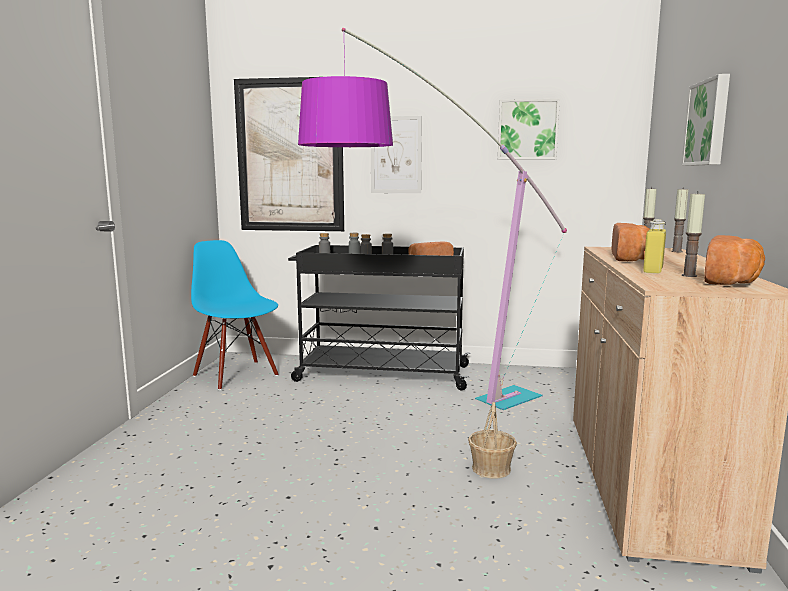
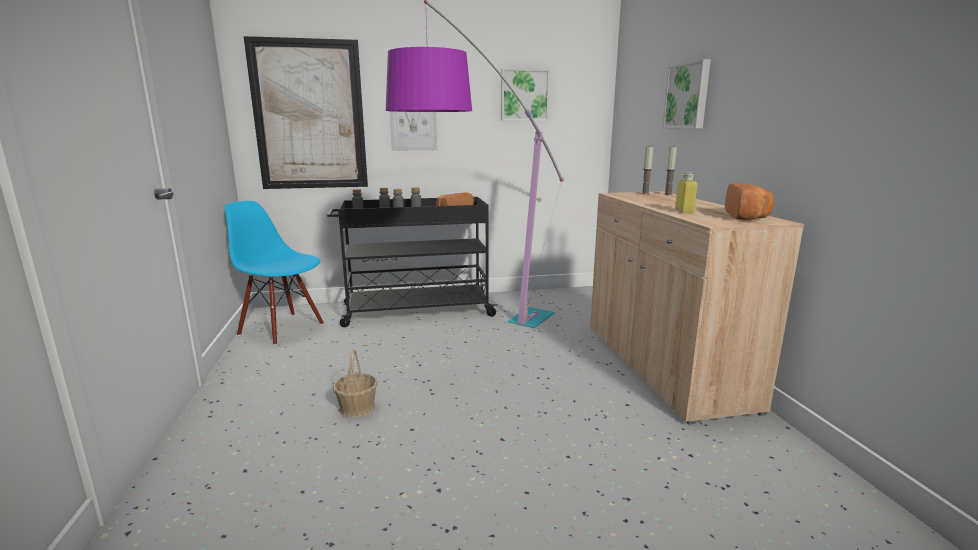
camera: 20 degrees left, 5 degrees up
basket [468,402,517,478] -> basket moved to [333,349,378,418]
bread [612,223,649,261] -> none
candle [682,191,705,277] -> none

